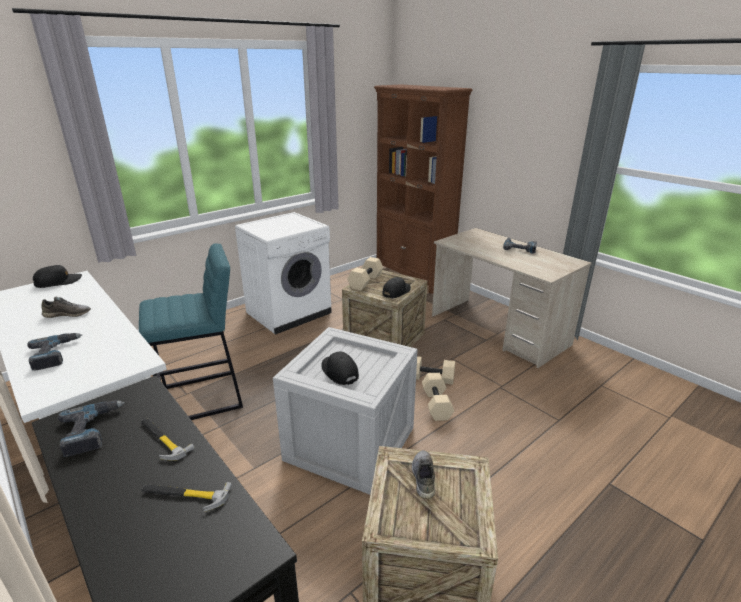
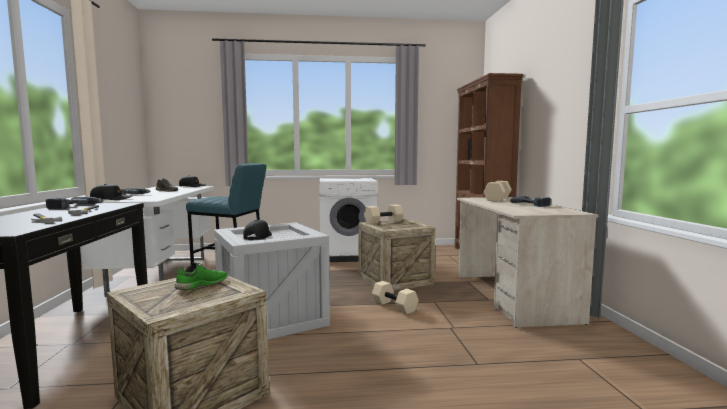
camera: 35 degrees right, 20 degrees down
black cap [382,277,411,298] -> black cap moved to [90,184,132,200]
grey shoe [412,450,435,499] -> green shoe [175,262,228,290]
beige dumbbell [422,373,454,421] -> beige dumbbell moved to [483,181,512,202]

